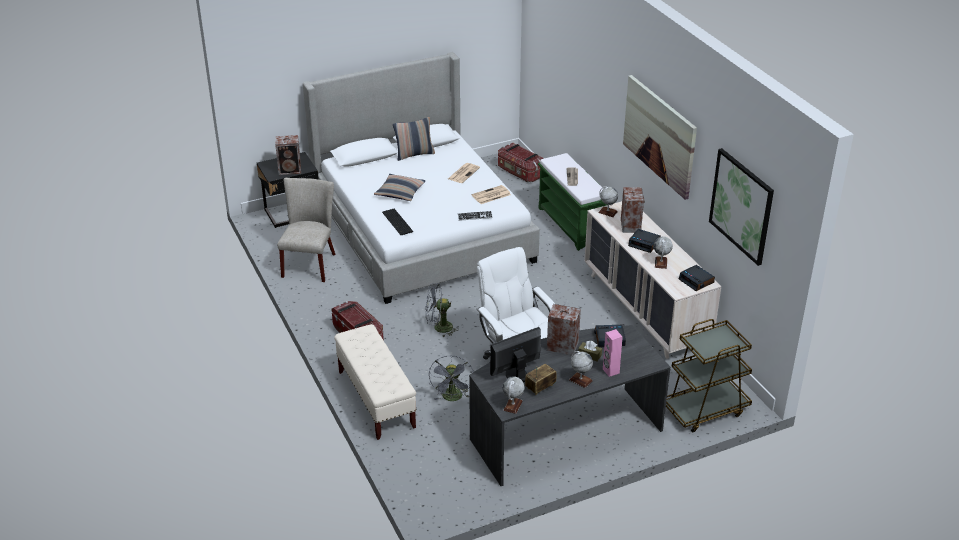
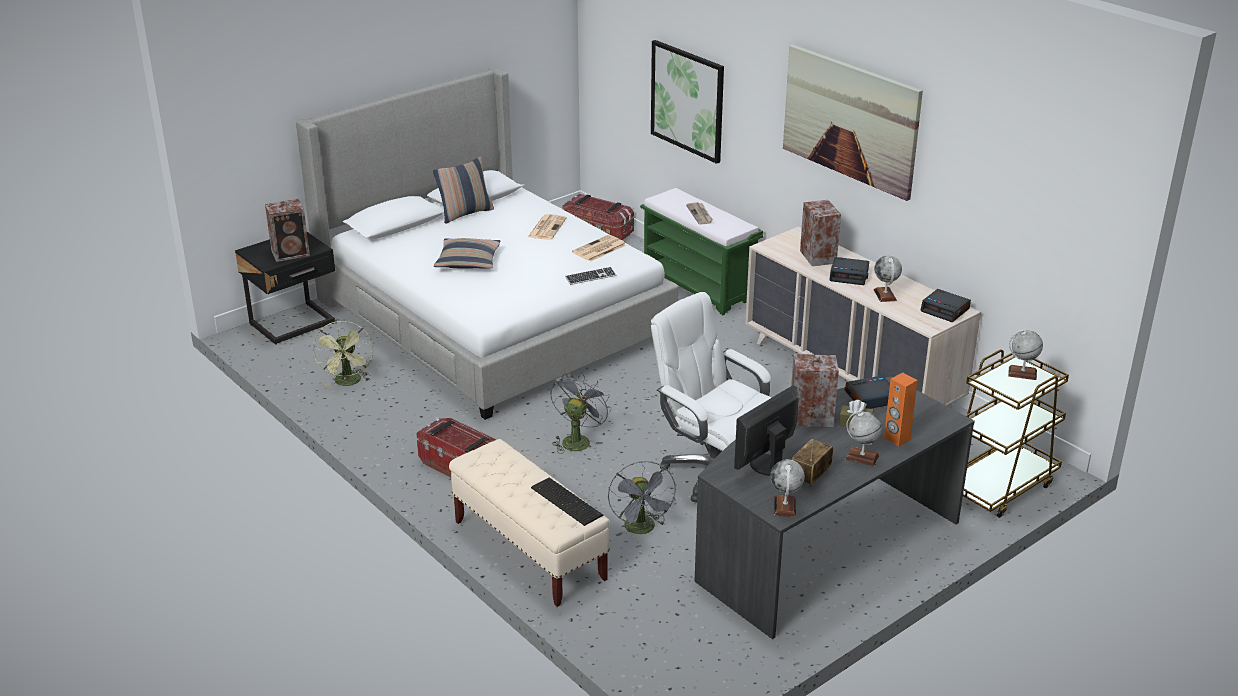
camera: 15 degrees left, 5 degrees down
beige chair [277,178,335,282] -> green fan [313,321,373,386]
keyboard [382,209,413,235] -> keyboard moved to [531,478,603,526]
grey fan [426,283,458,337] -> grey fan turned 135 degrees clockwise [550,373,611,454]
globe [598,186,618,217] -> globe moved to [1008,330,1043,380]
pink speaker [603,329,623,377] -> orange speaker [884,372,918,446]
picture [709,148,774,266] -> picture moved to [651,40,724,164]

